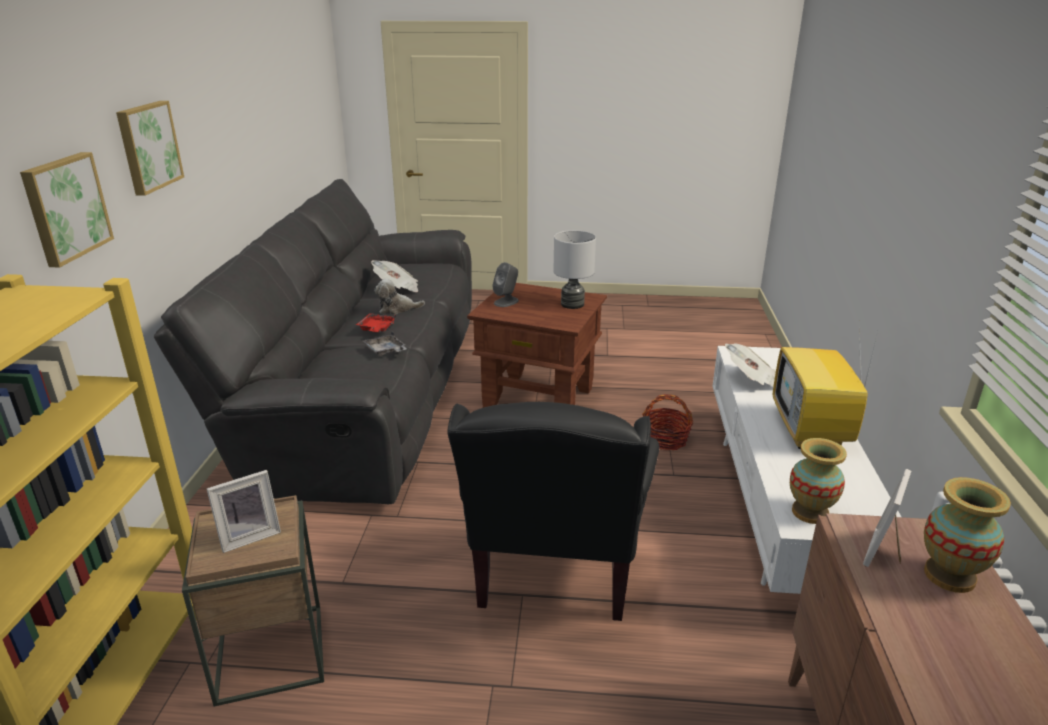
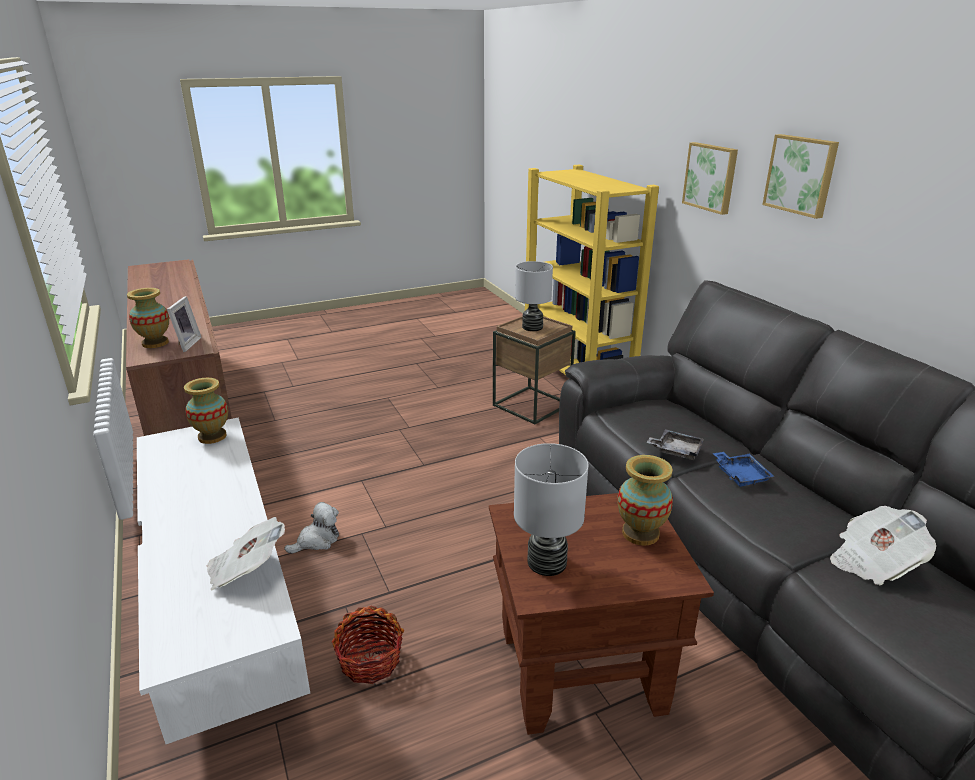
camera: 150 degrees right, 0 degrees up
picture frame [206,470,281,553] -> grey table lamp [515,261,553,331]
red tray [356,313,397,332] -> blue tray [713,452,775,487]
plush toy [374,279,425,315] -> plush toy moved to [284,502,339,553]
black armchair [447,402,659,621] -> none
grey speaker [492,262,519,307] -> vase [617,455,673,546]
television [773,329,877,449] -> none

